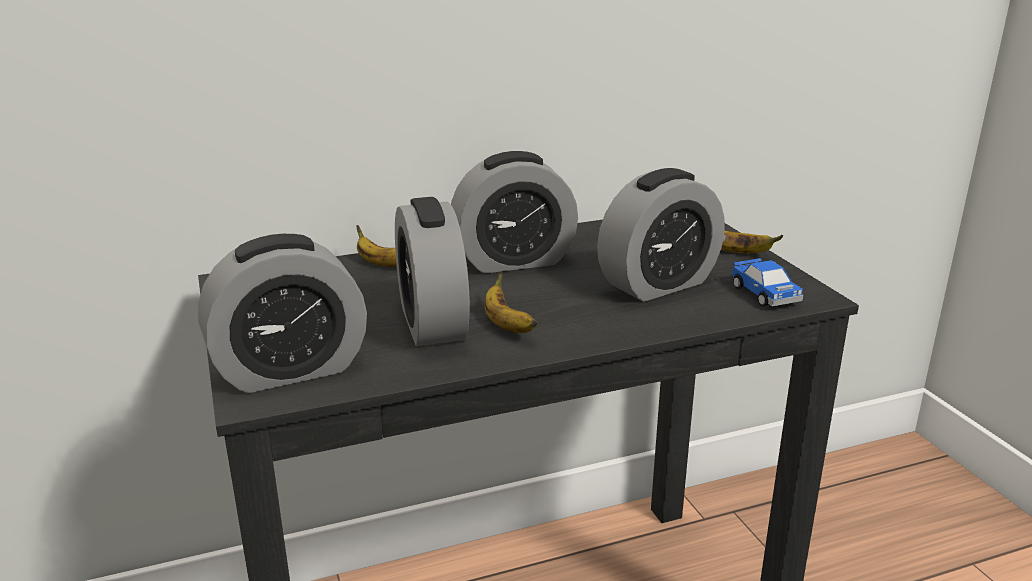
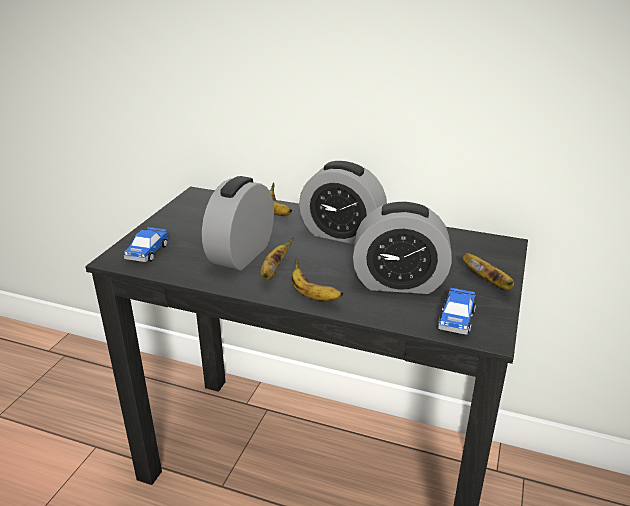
camera: 40 degrees right, 5 degrees up
alarm clock [198,234,367,393] -> toy car [124,227,167,262]
none -> banana [291,258,343,301]

